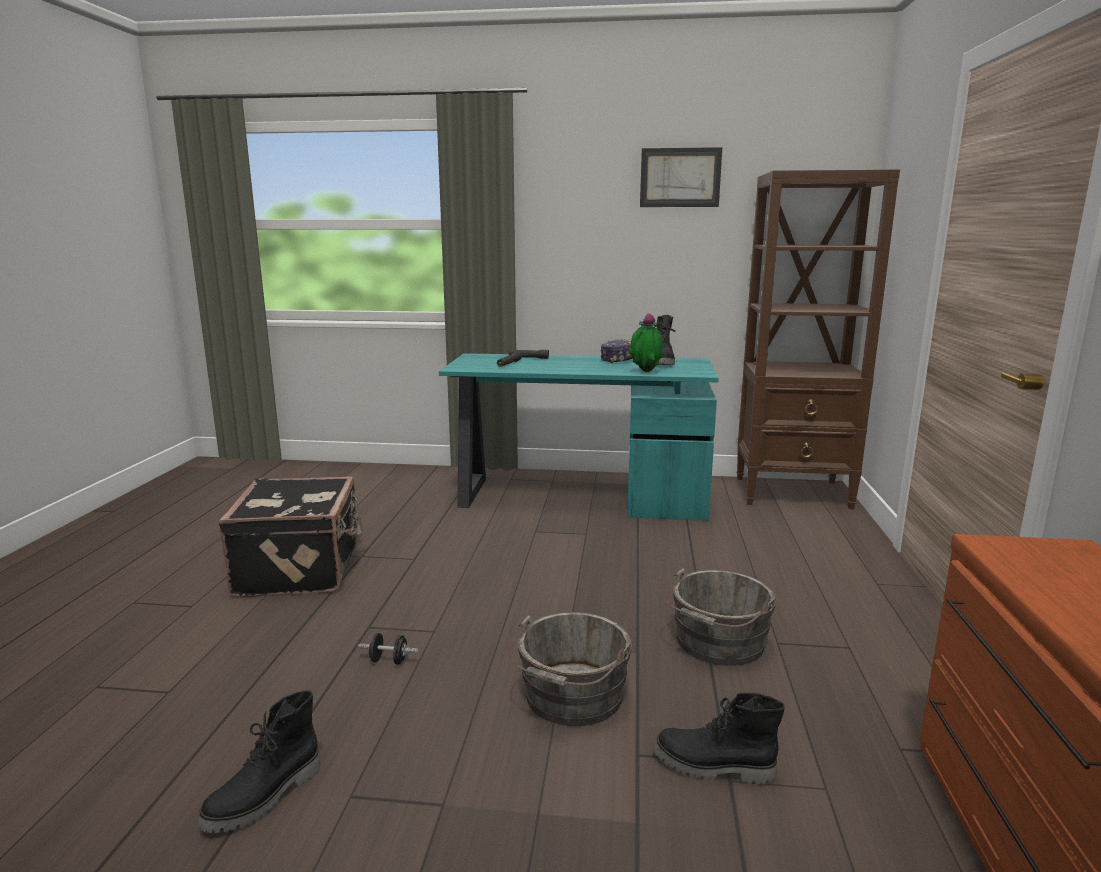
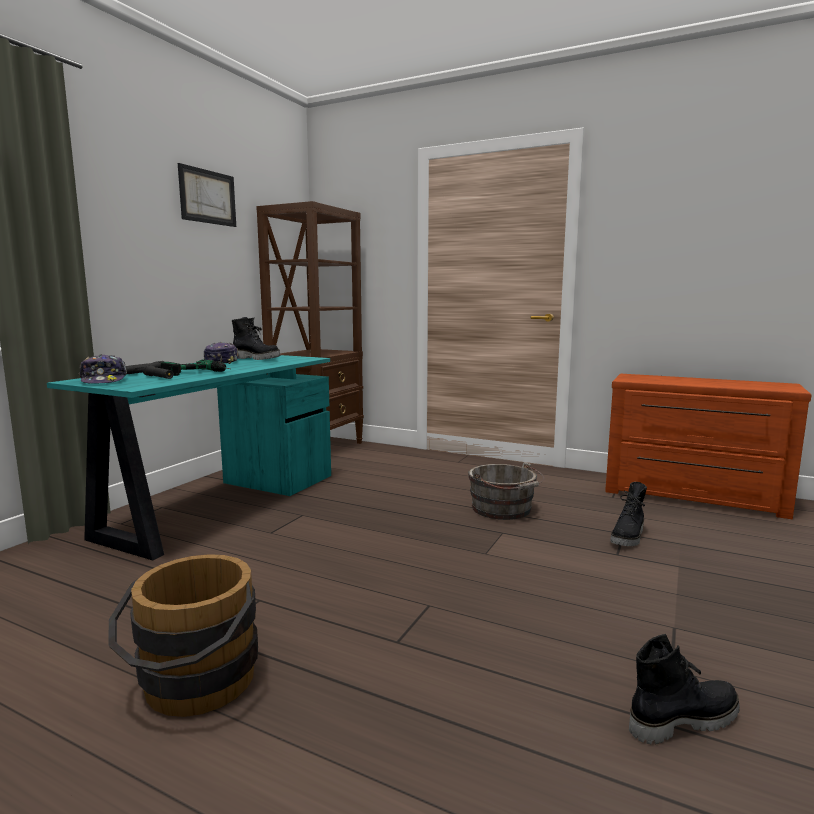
camera: 70 degrees left, 5 degrees down
black boot [198,690,320,833] -> black boot turned 75 degrees counterclockwise [629,634,740,744]
black suitcase [218,476,363,597] -> brown bucket [108,554,258,717]
black dumbbell [358,633,419,665] -> none
grey bucket [508,612,632,726] -> none
potted plant [628,313,663,372] -> none
none -> cap [79,354,127,384]
none -> power drill [161,359,230,376]

